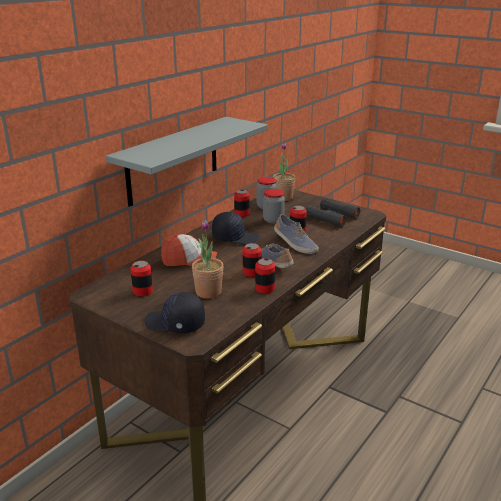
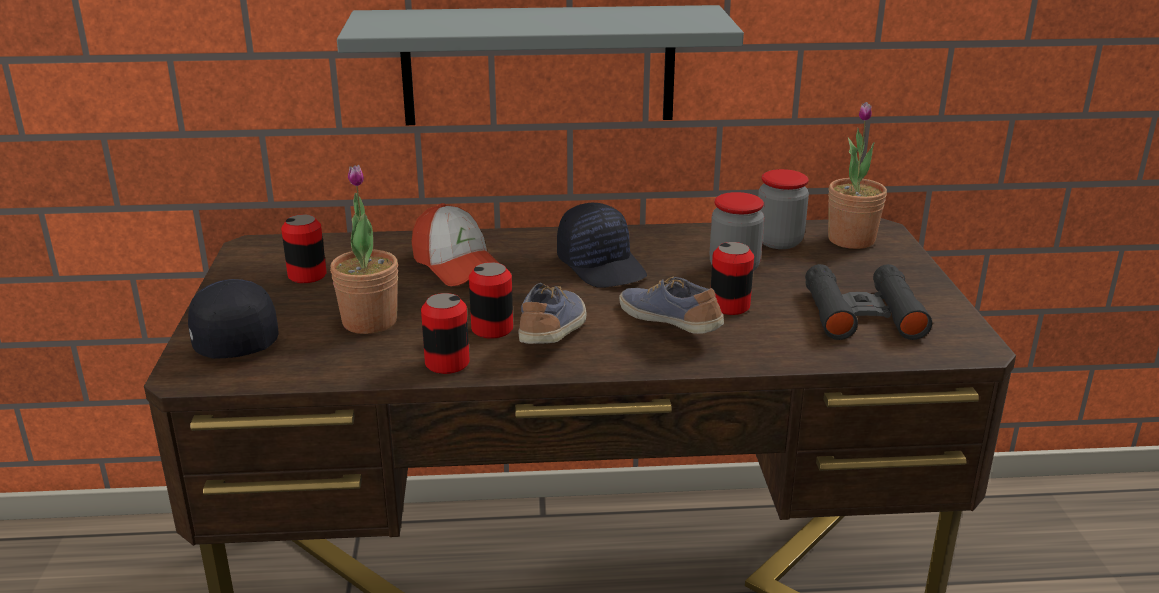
camera: 50 degrees right, 0 degrees up
can [234,190,250,217] -> none
shoe [274,214,319,254] -> shoe turned 135 degrees clockwise [619,277,724,334]

